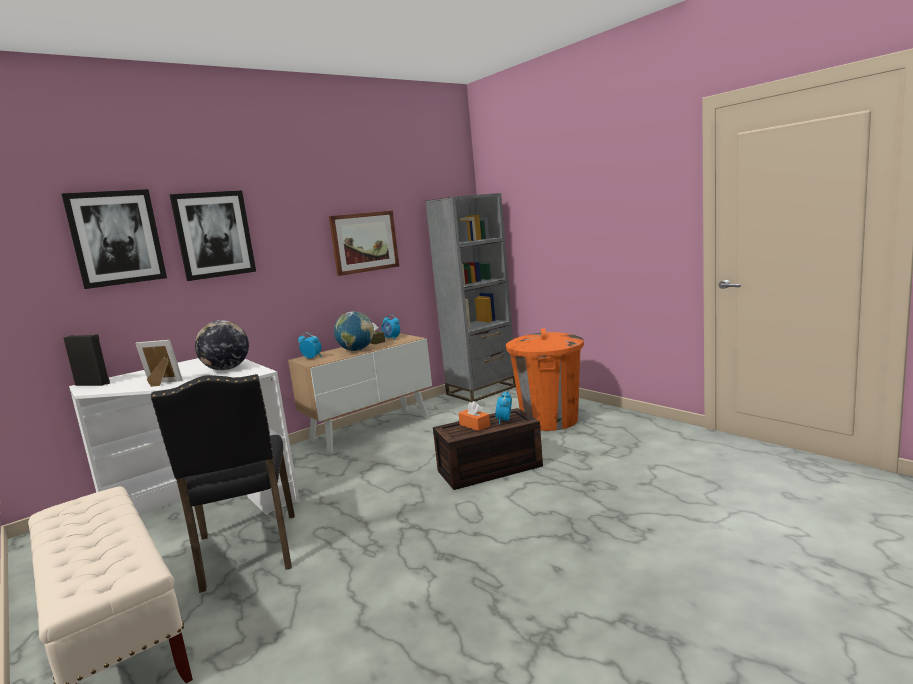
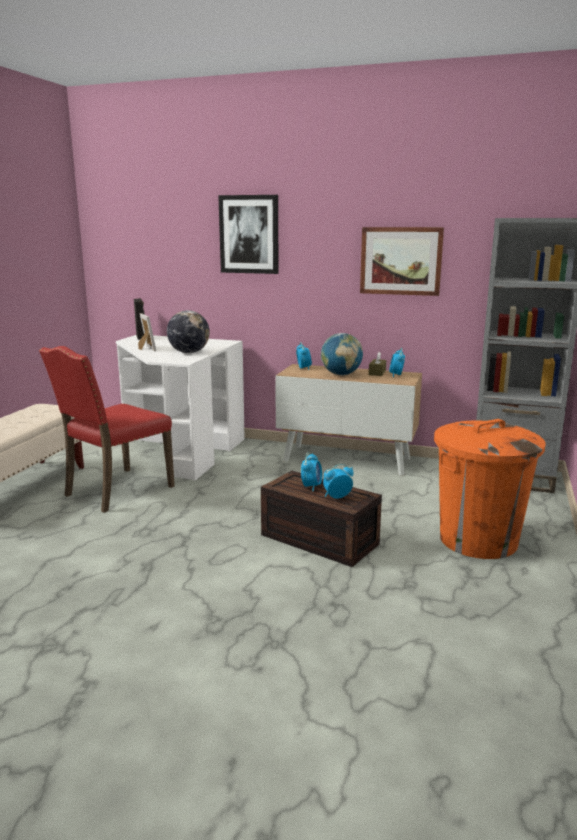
camera: 55 degrees right, 5 degrees up
picture [62,189,167,289] -> none
black chair [151,374,295,593] -> red chair [39,346,175,513]
orange tissue box [459,401,490,431] -> alarm clock [301,452,322,492]

